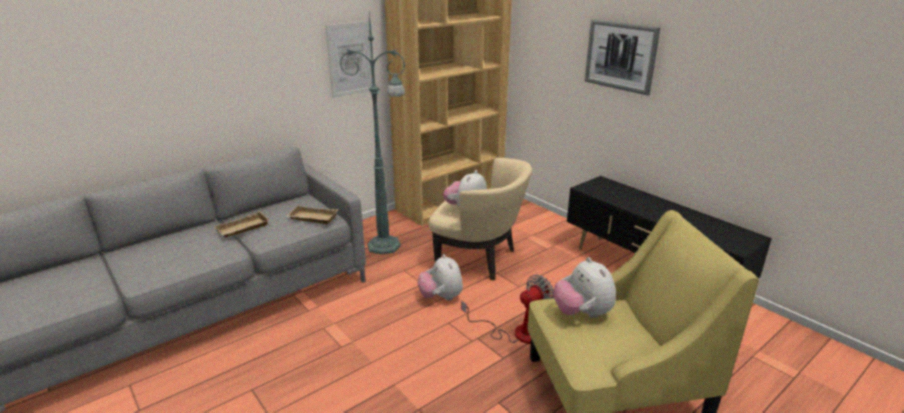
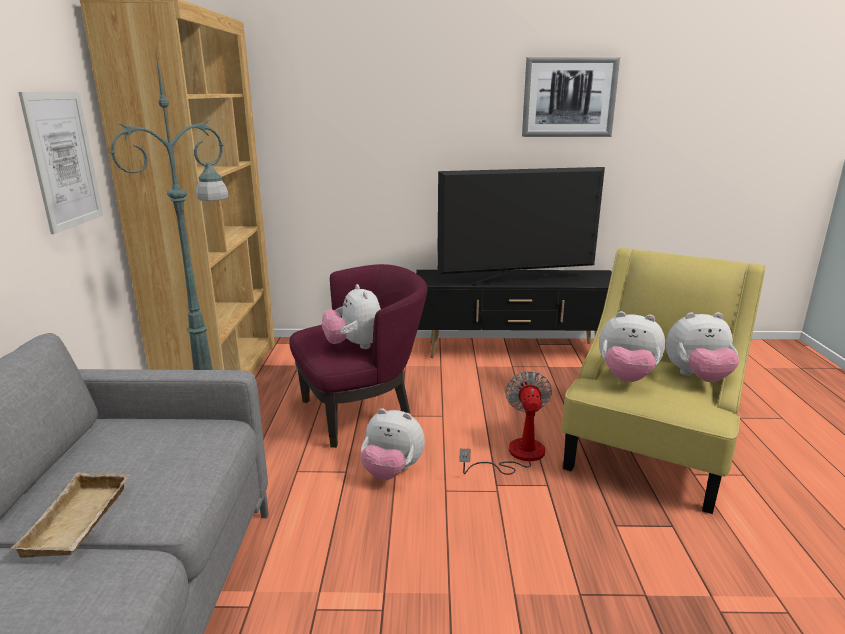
camera: 50 degrees left, 5 degrees down
beige tray [287,205,338,224] -> none
beige armchair [429,158,532,281] -> purple armchair [289,264,427,448]
picture [585,19,660,96] -> picture moved to [522,57,620,137]
none -> television [437,167,605,285]
none -> plush toy [666,312,739,382]

